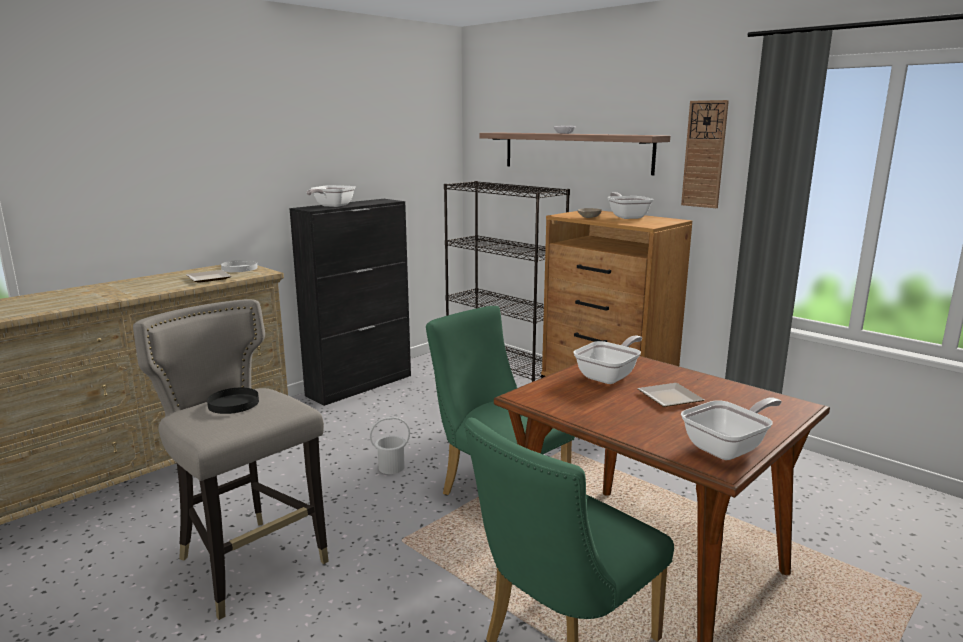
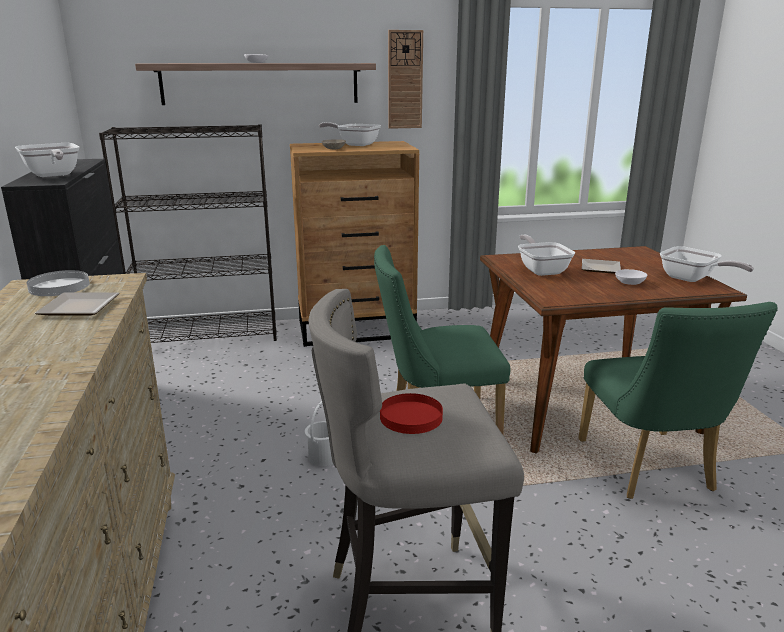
camera: 55 degrees left, 5 degrees up
black plate [207,388,259,414] -> red plate [380,393,443,434]
frying pan [681,398,782,460] -> frying pan turned 135 degrees clockwise [660,246,754,282]
none -> white bowl [615,269,647,285]

